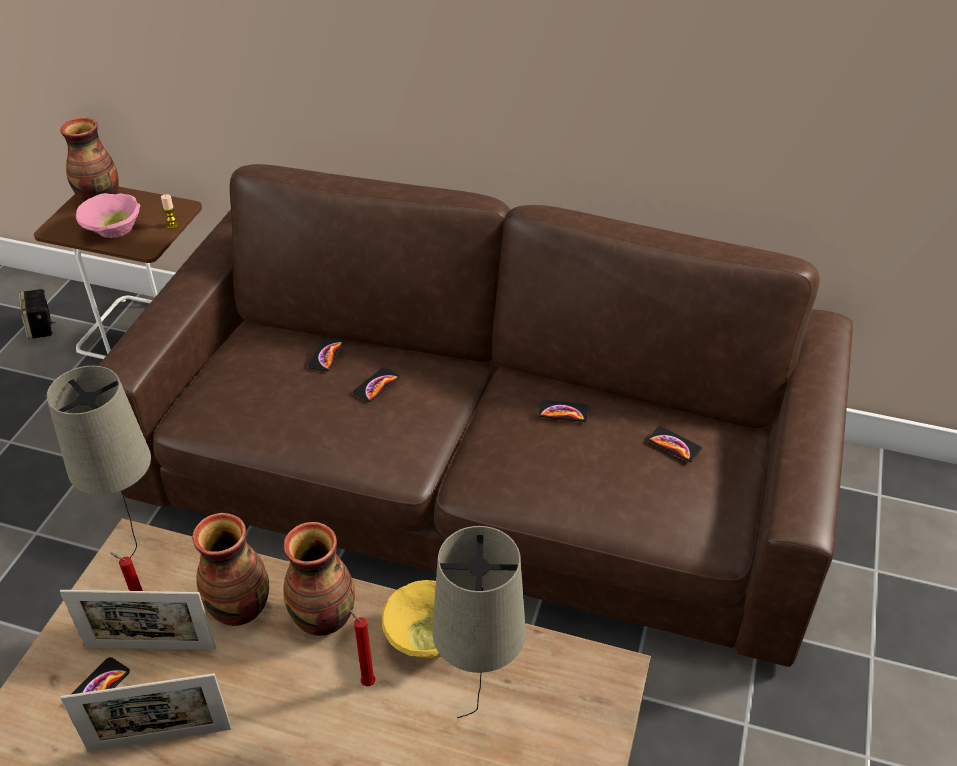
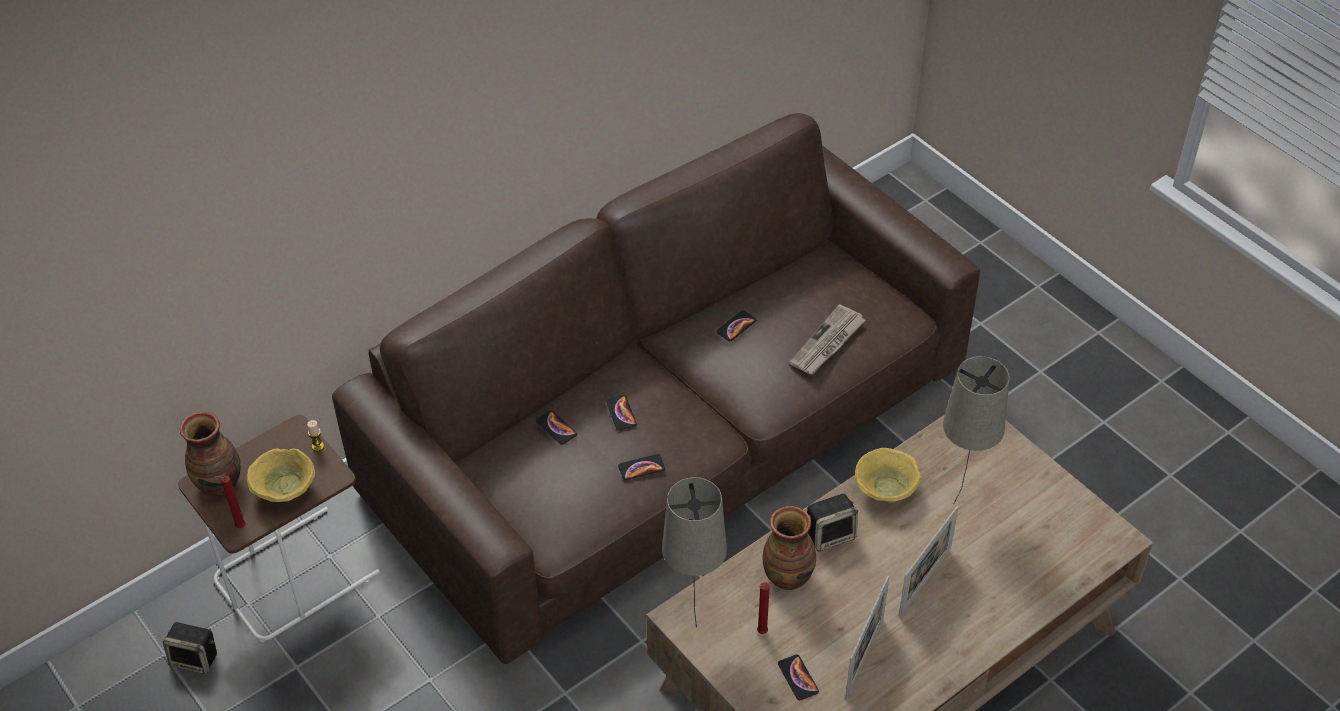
camera: 55 degrees left, 5 degrees up
picture frame [60,590,216,650] -> picture frame moved to [899,506,959,617]
pink bowl [76,193,140,238] -> yellow bowl [247,448,315,502]
vase [283,522,355,636] -> speaker [807,494,858,551]
red candle [349,609,375,686] -> red candle moved to [214,476,246,528]
phone [648,426,702,462] -> phone moved to [618,454,665,480]
none -> newspaper [789,304,866,375]

